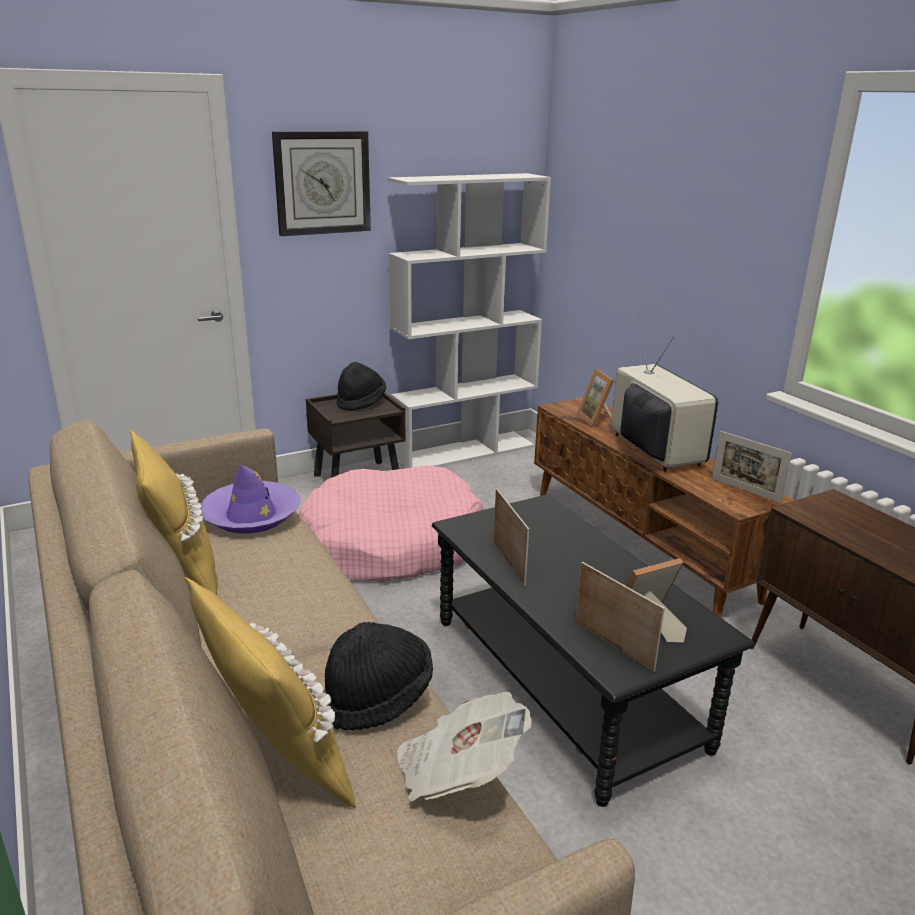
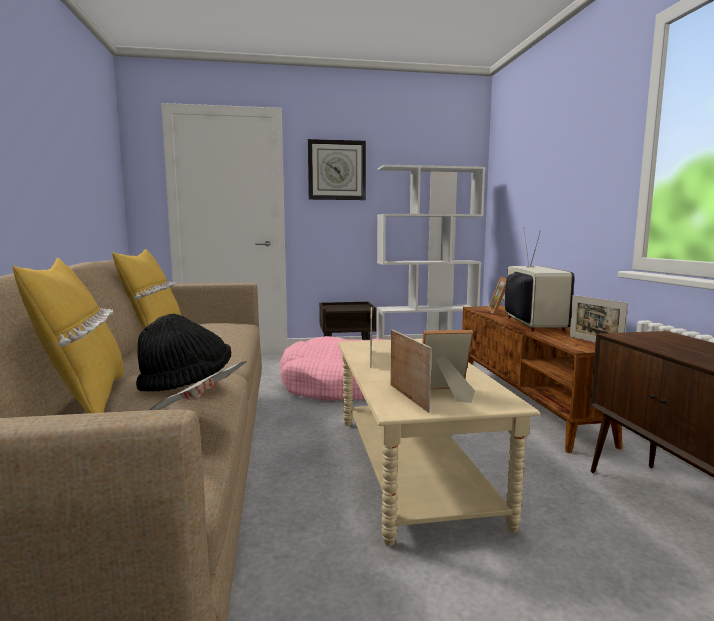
camera: 20 degrees right, 15 degrees down
purple hat [200,464,300,534] -> none
black hat [336,362,386,411] -> none
black coffee table [432,494,755,807] -> beige coffee table [338,339,540,546]

